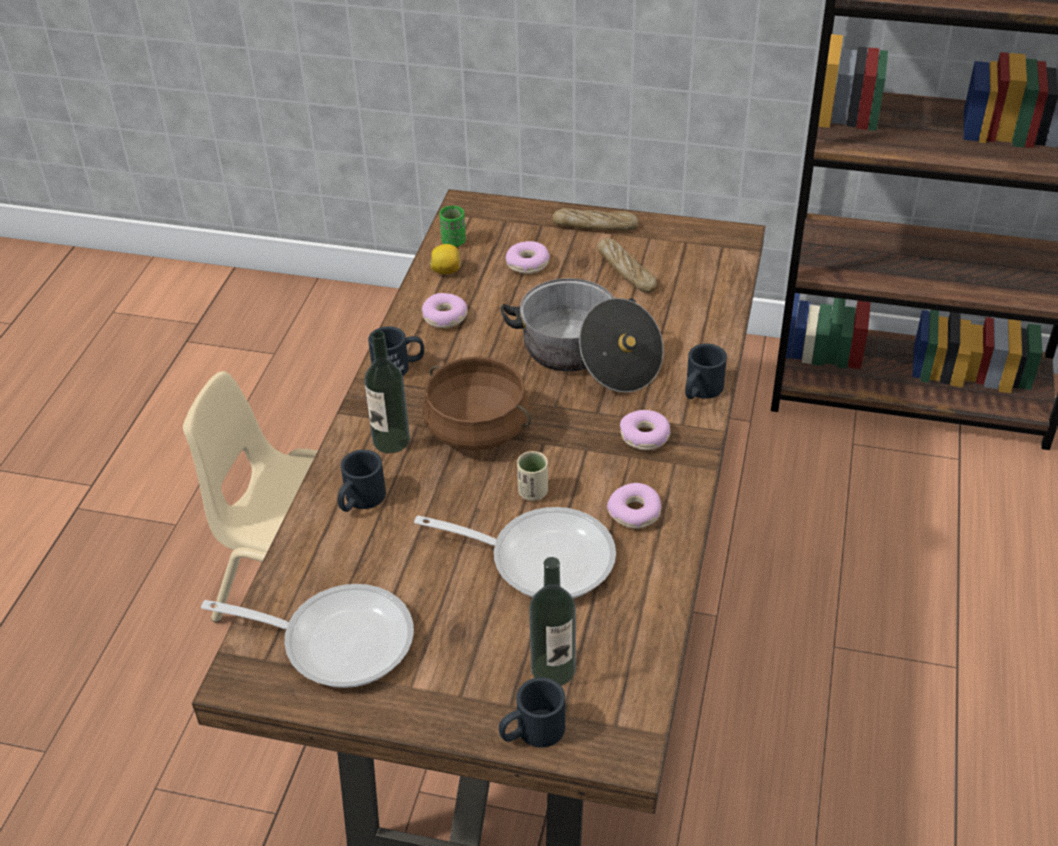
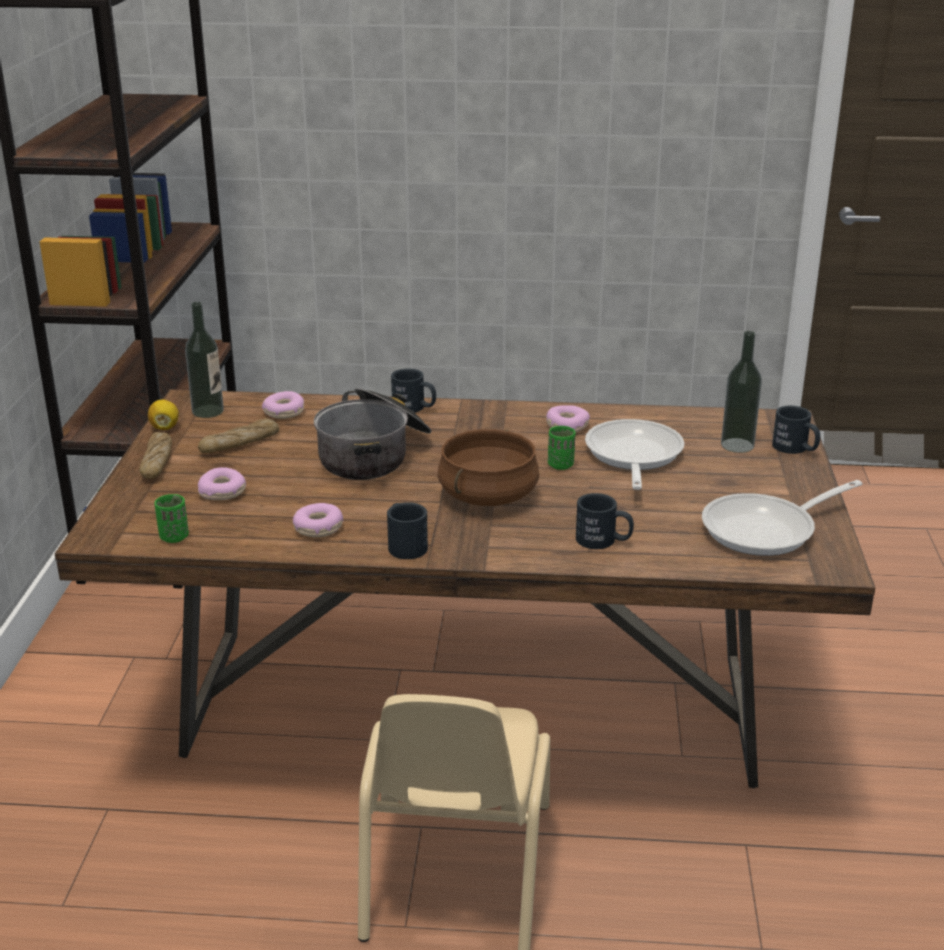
camera: 100 degrees left, 15 degrees down
frying pan [201,584,414,688] -> frying pan turned 120 degrees counterclockwise [702,480,863,556]
bottle [364,331,410,453] -> bottle moved to [185,302,224,418]
lemon [430,244,460,274] -> lemon moved to [148,399,179,430]
beige cup [517,451,548,501] -> green cup [548,426,576,470]
donut [620,410,671,450] -> donut moved to [262,391,304,419]

